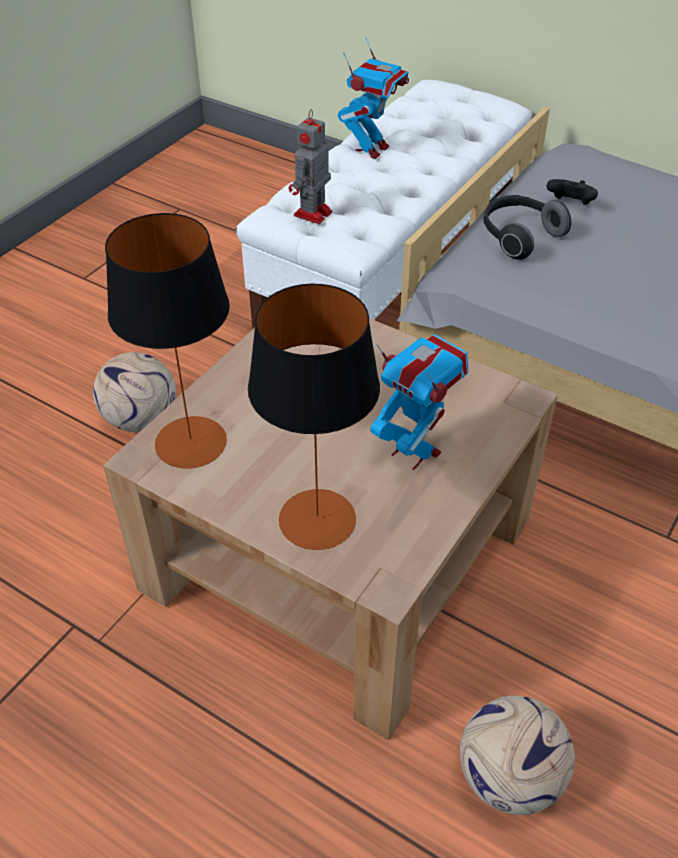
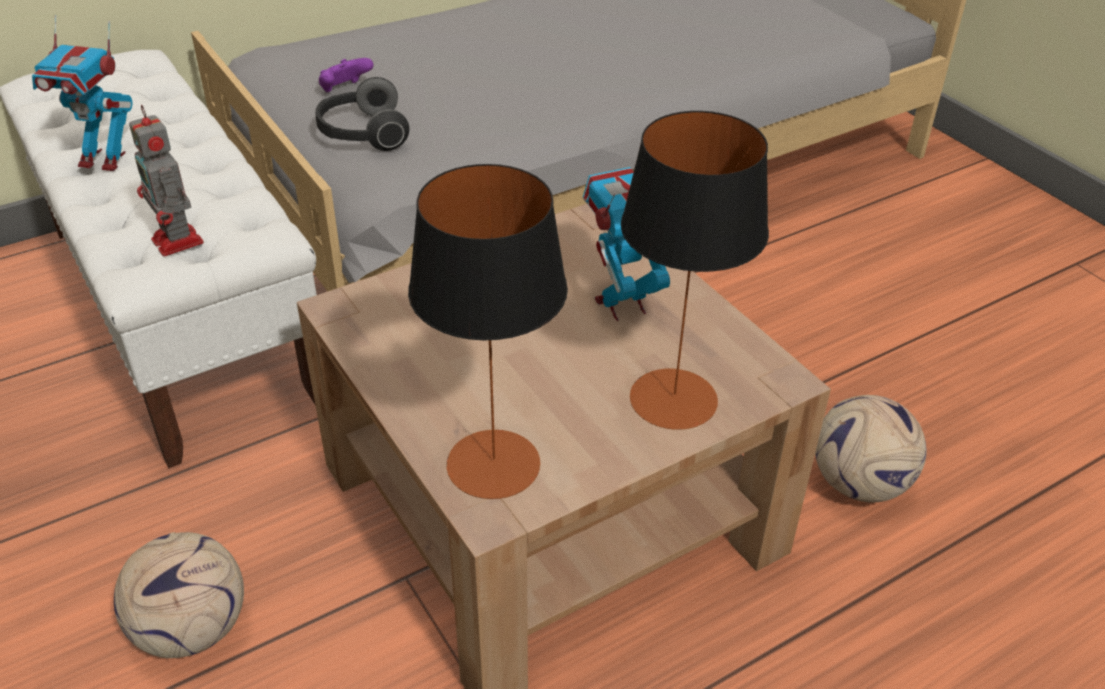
camera: 65 degrees left, 5 degrees down
toy robot [338,36,409,159] -> toy robot turned 135 degrees clockwise [32,15,132,171]
black game controller [547,179,598,205] -> purple game controller [319,58,373,92]

